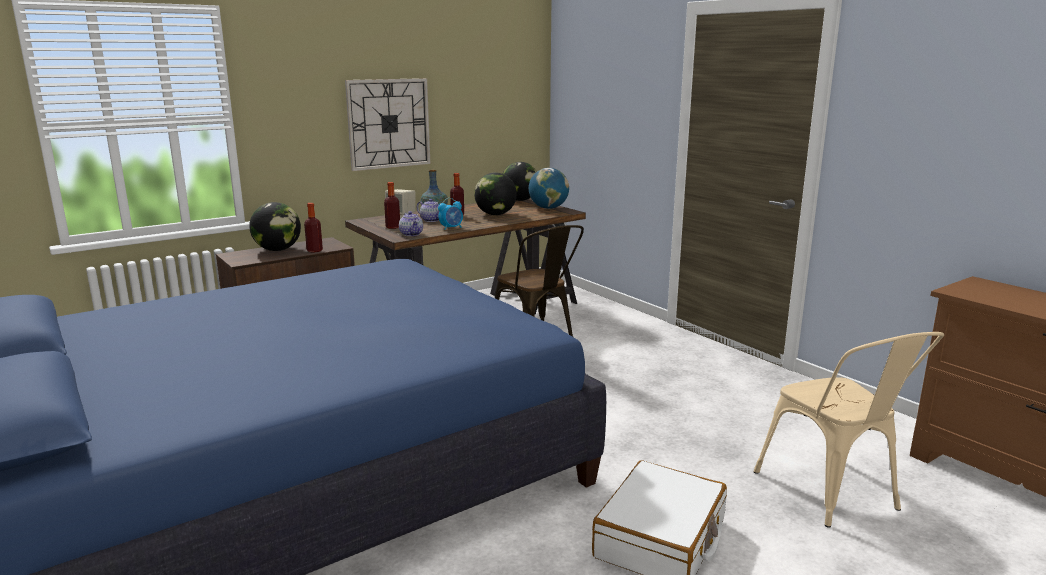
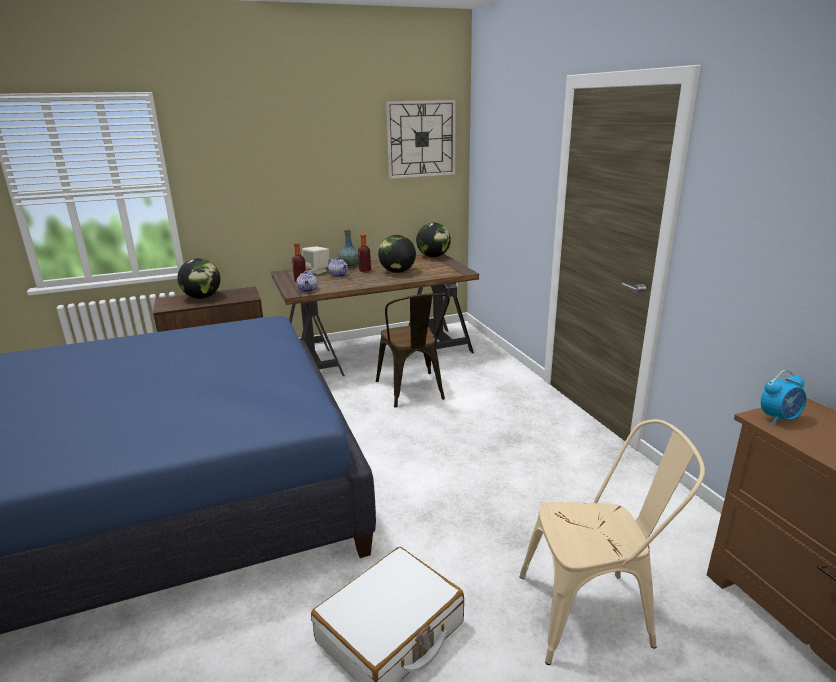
camera: 15 degrees right, 5 degrees up
bottle [304,203,323,253] -> none
wall clock [345,78,430,171] -> wall clock moved to [386,100,456,179]
alarm clock [438,198,463,230] -> alarm clock moved to [761,370,806,425]
globe [529,168,569,209] -> none
beige chair [753,332,944,528] -> beige chair turned 90 degrees counterclockwise [519,419,705,665]

